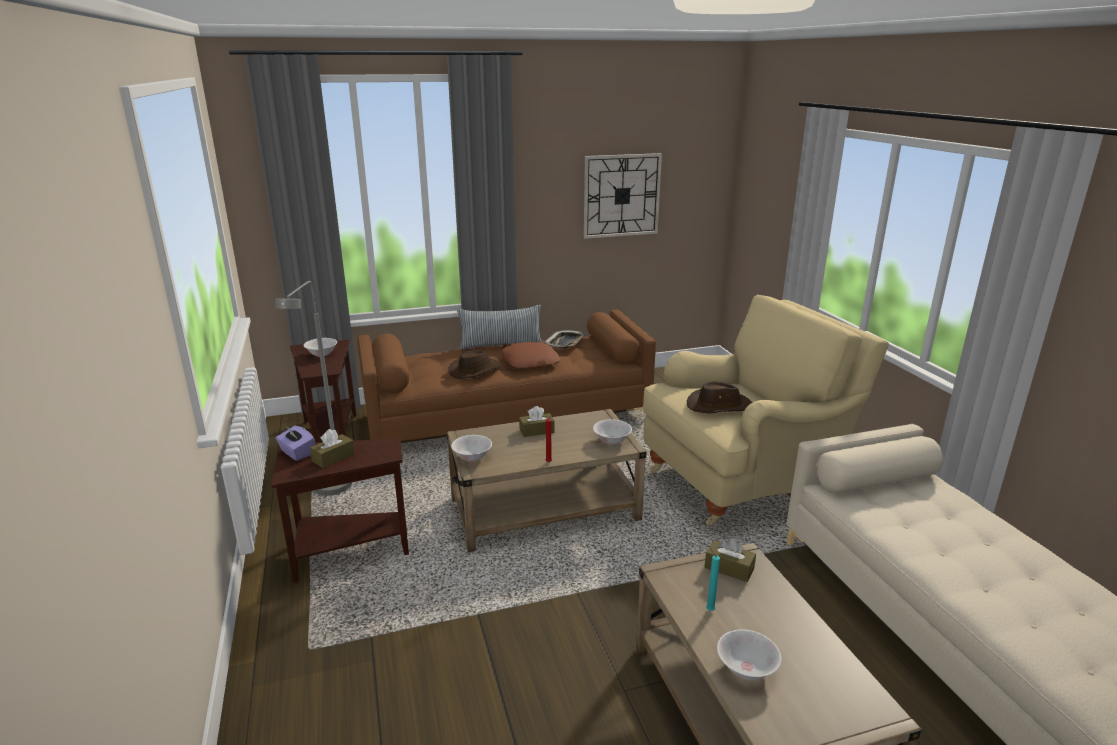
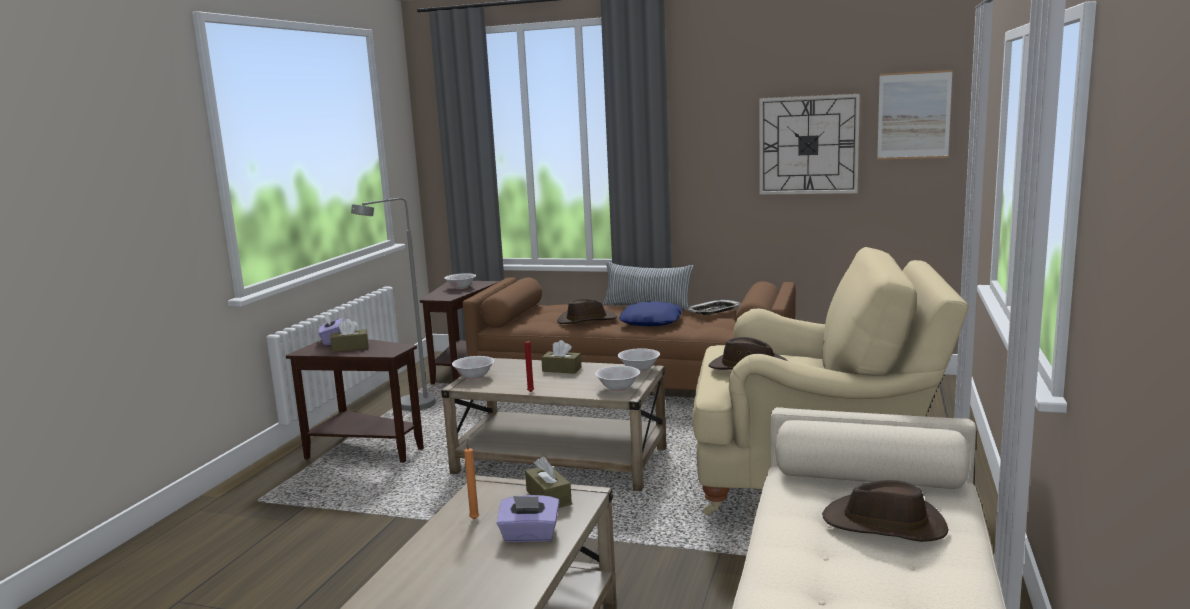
camera: 35 degrees right, 10 degrees down
brown pillow [501,342,561,370] -> blue pillow [618,301,683,327]
turquoise candle [706,548,720,611] -> orange candle [464,439,479,519]
white bowl [717,629,782,680] -> white bowl moved to [618,348,660,372]
none -> purple tissue box [497,495,560,542]
none -> brown hat [822,480,949,542]
none -> picture [877,70,953,160]

